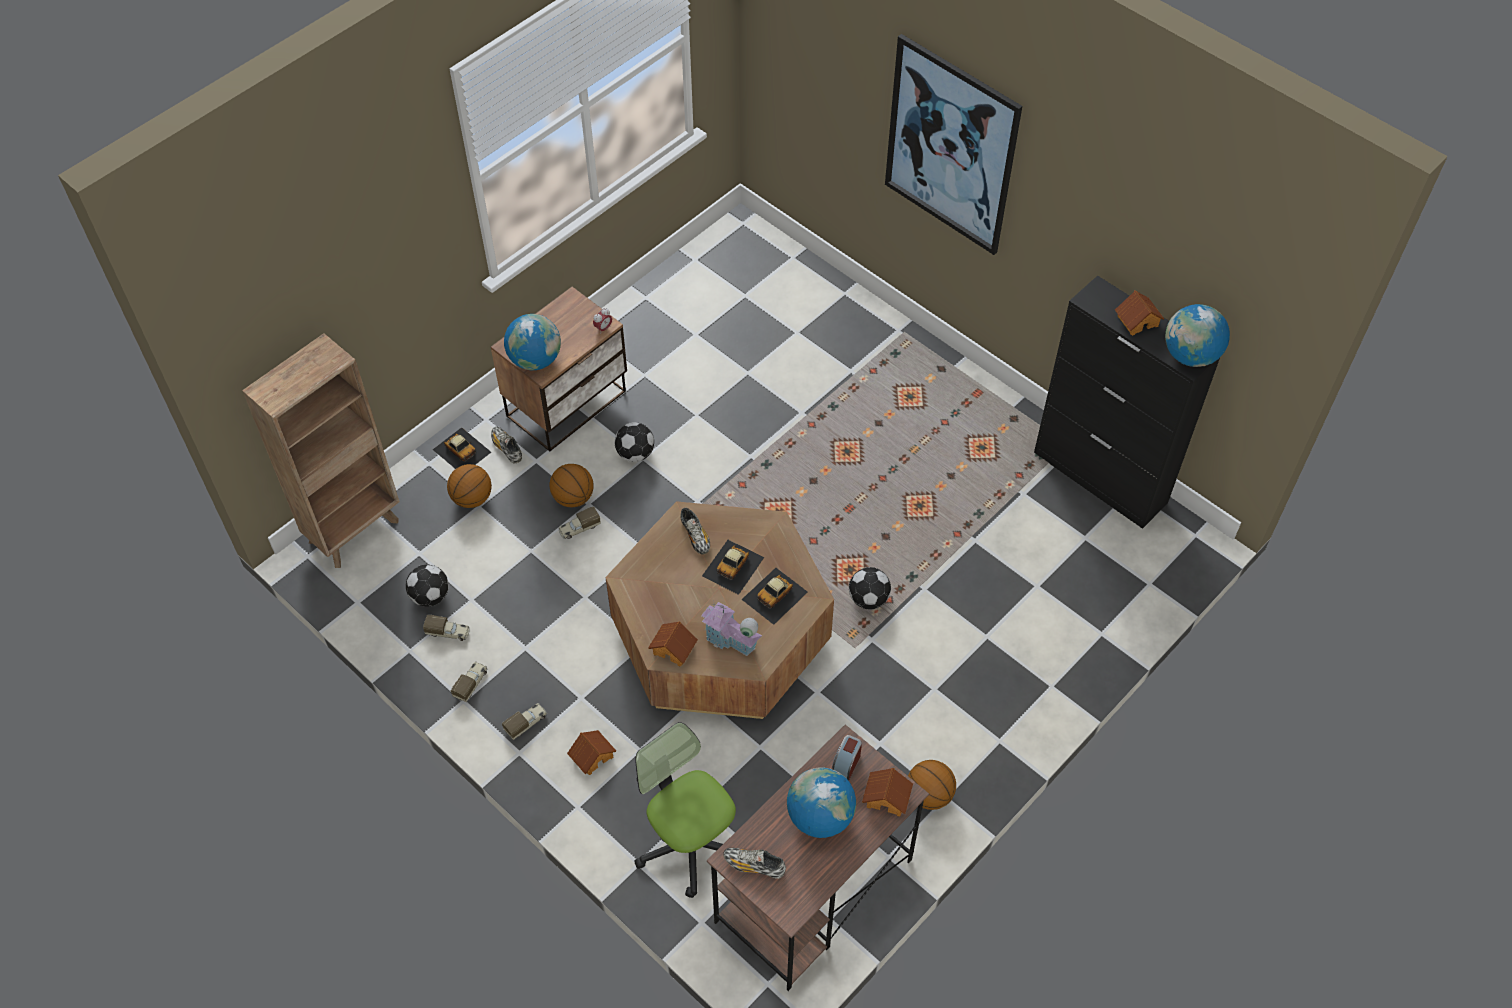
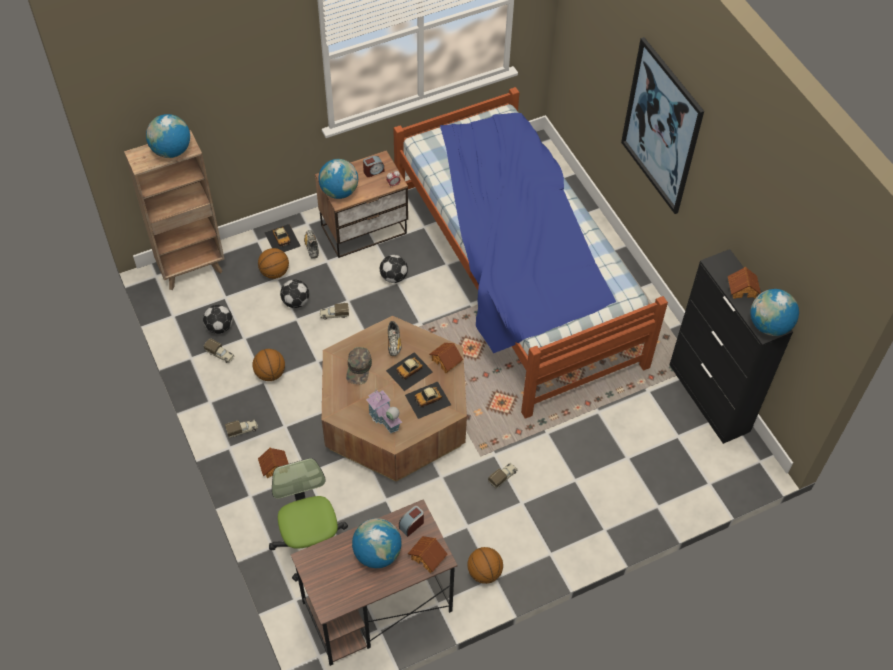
camera: 20 degrees right, 0 degrees up
toy truck [451,661,488,702] -> toy truck moved to [488,463,517,489]
basketball [550,464,594,507] -> basketball moved to [253,349,285,381]
toy house [648,621,698,667] -> toy house moved to [429,343,463,373]
shoe [723,848,786,879] -> none
football [849,567,891,609] -> football moved to [280,279,309,308]
none -> globe [146,114,190,158]
none -> green cap [346,347,372,384]
none -> alarm clock [363,156,384,177]
none -> bed [393,87,668,419]

